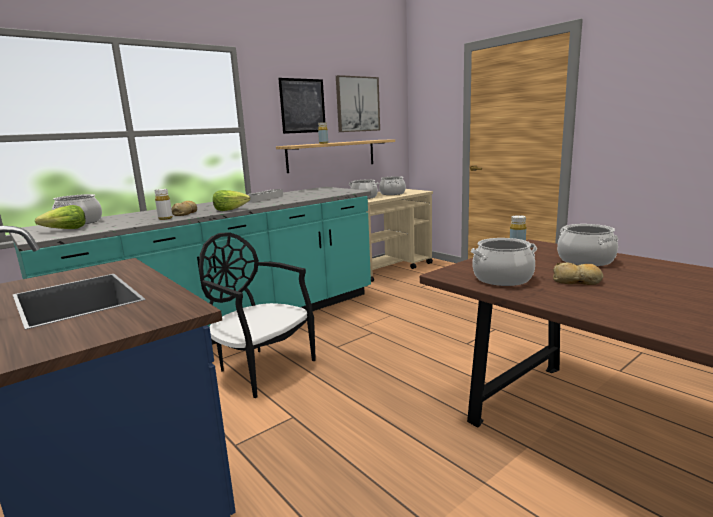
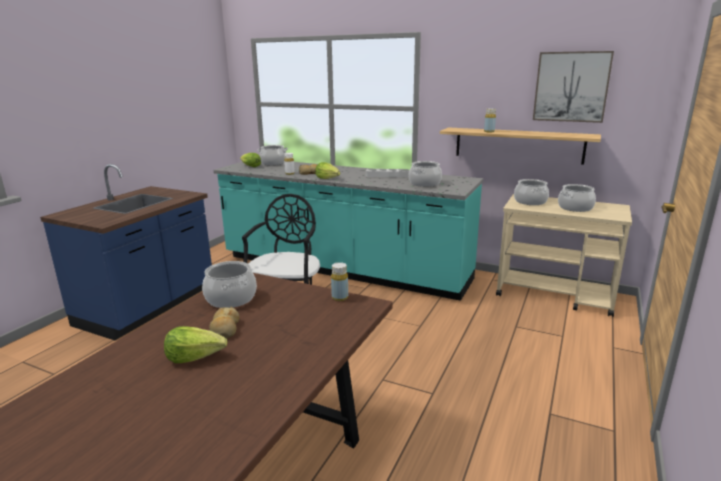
camera: 65 degrees right, 5 degrees up
picture [278,78,325,134] -> none
cooking pot [557,224,618,266] -> cooking pot moved to [409,161,442,187]
none -> lettuce [164,326,227,363]

